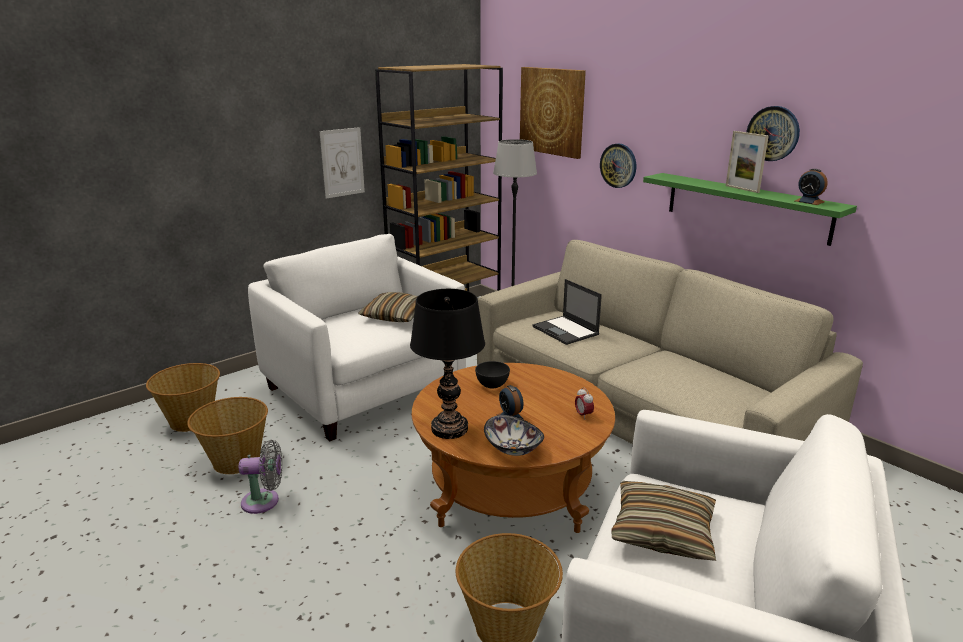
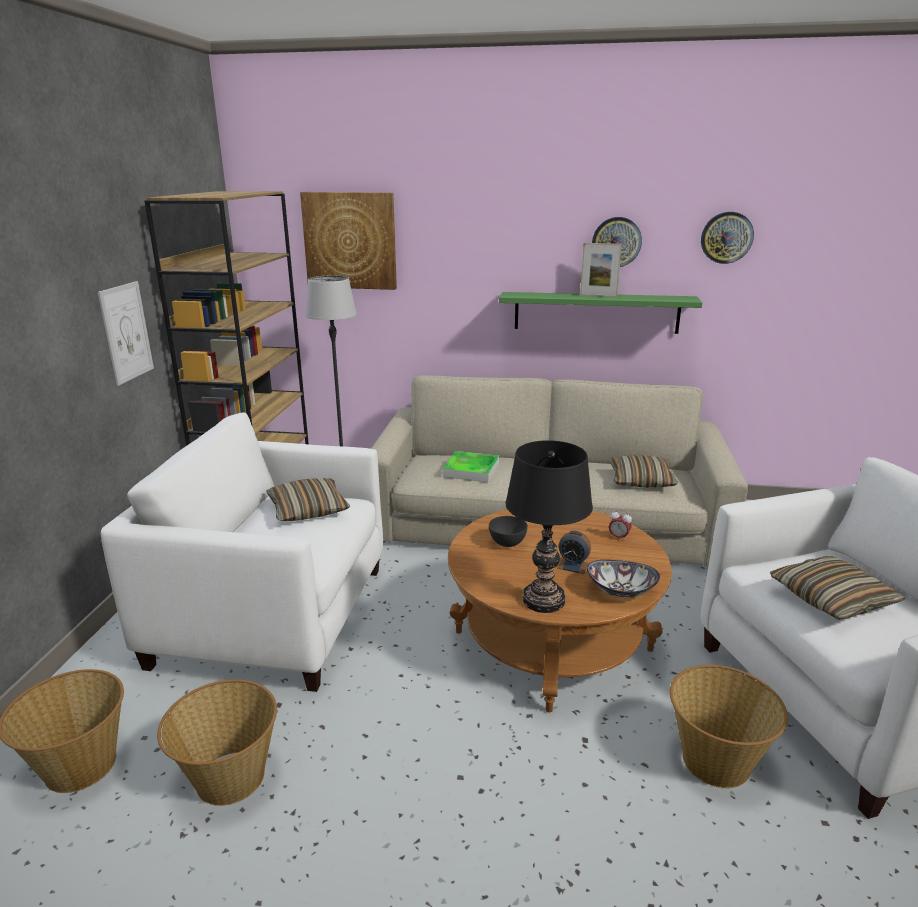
camera: 40 degrees left, 0 degrees up
grey fan [239,440,282,514] -> none
laptop [532,279,602,345] -> tray [443,451,499,482]
wall clock [600,143,636,188] -> wall clock moved to [701,212,754,264]
alarm clock [795,169,828,205] -> none
none -> pillow [609,455,678,488]

